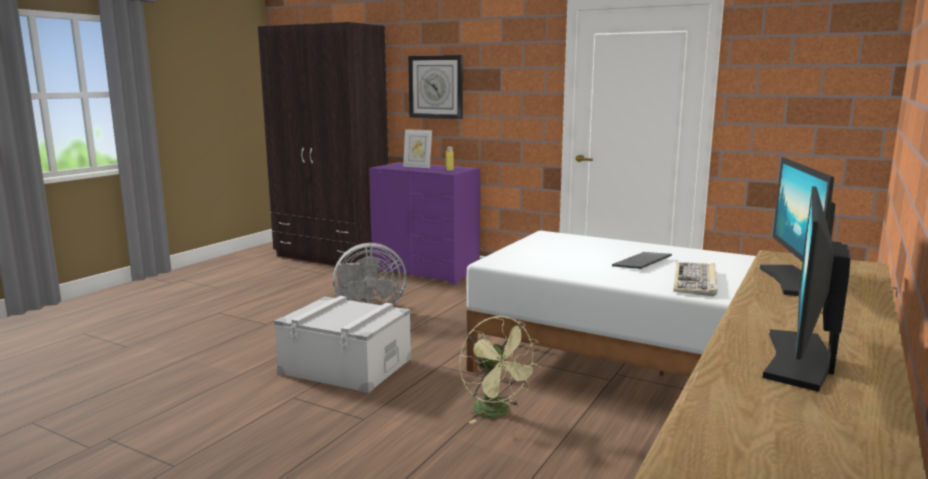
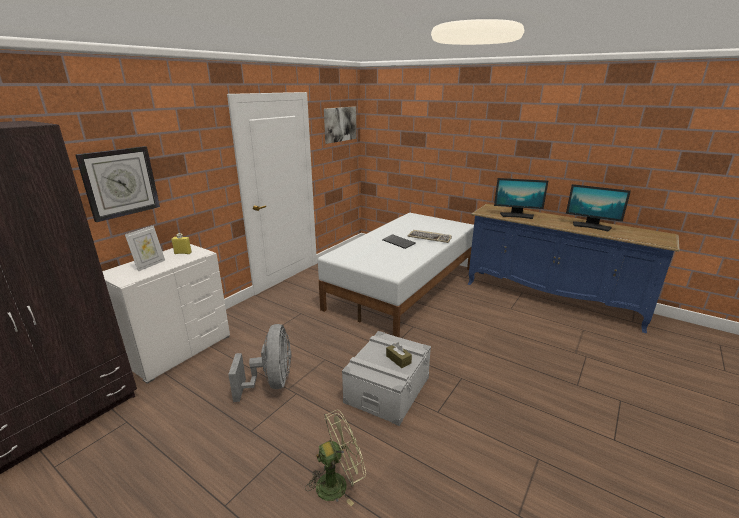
camera: 85 degrees left, 10 degrees up
purple dresser [369,162,480,284] -> white dresser [102,244,230,384]
green fan [459,316,540,424] -> green fan moved to [305,409,366,506]
none -> picture [324,106,357,144]
none -> brown tissue box [386,343,412,368]

